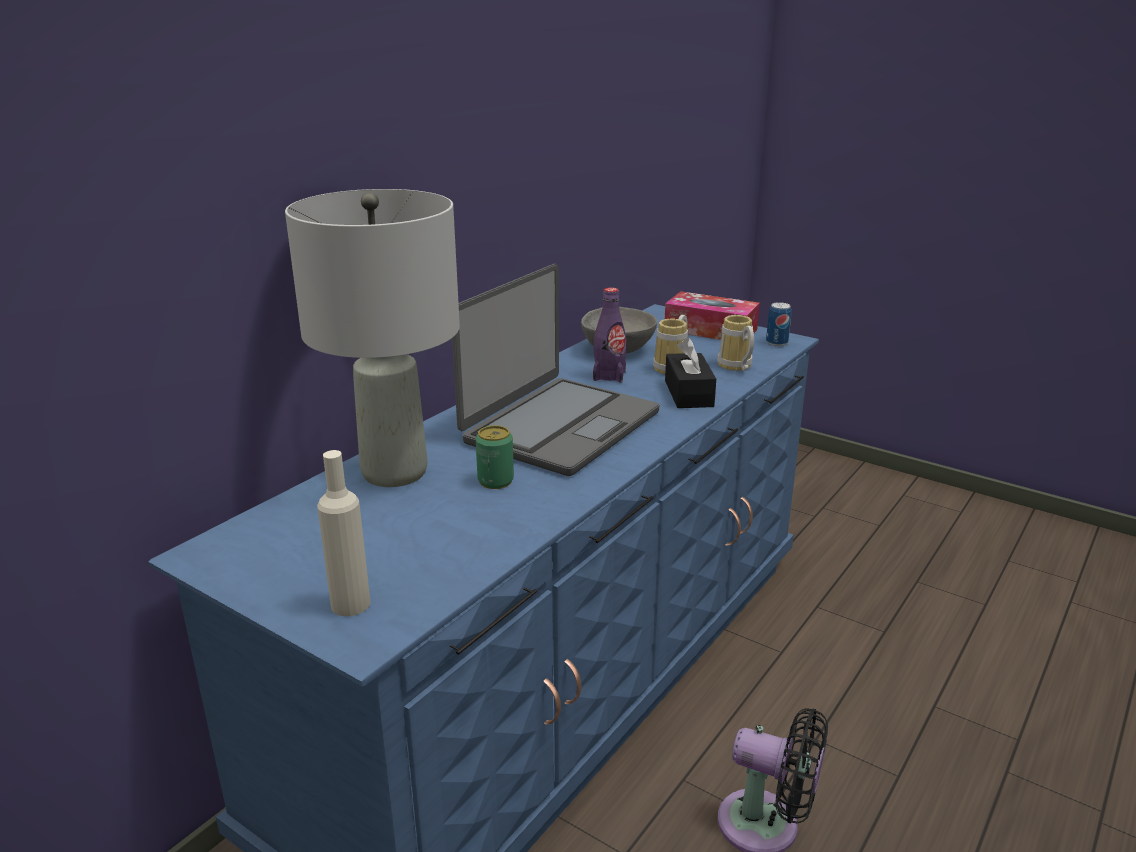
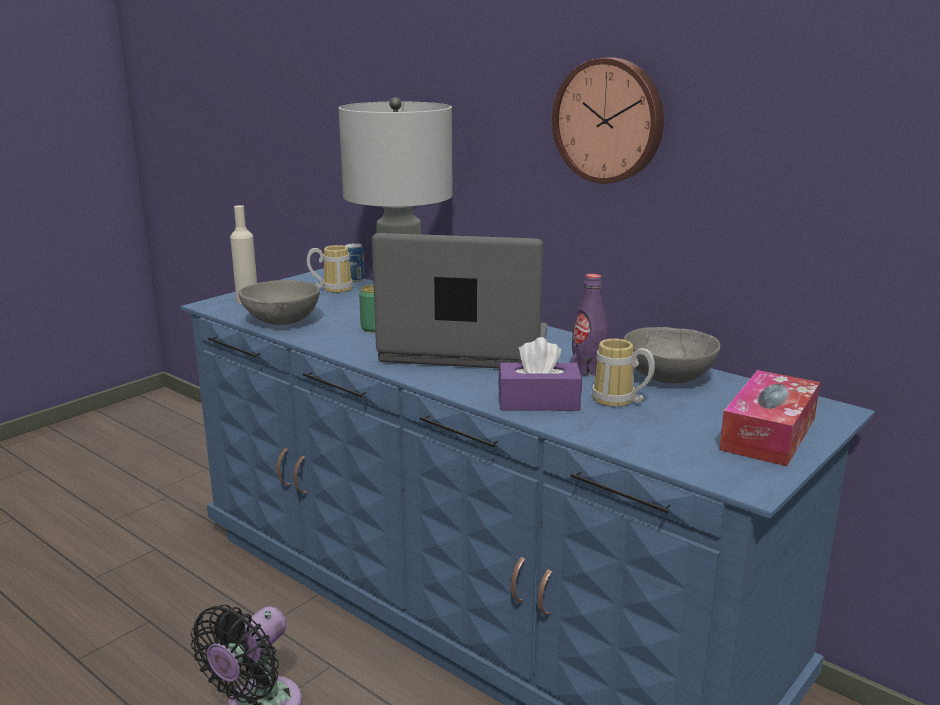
camera: 95 degrees right, 5 degrees down
laptop [452,264,659,476] -> laptop turned 150 degrees clockwise [372,233,547,368]
black tissue box [665,338,716,408] -> purple tissue box [498,337,582,411]
mug [717,315,754,371] -> mug moved to [307,245,353,293]
can [766,302,791,346] -> can moved to [345,243,365,282]
none -> grey bowl [239,280,320,325]
none -> wall clock [552,57,664,184]

